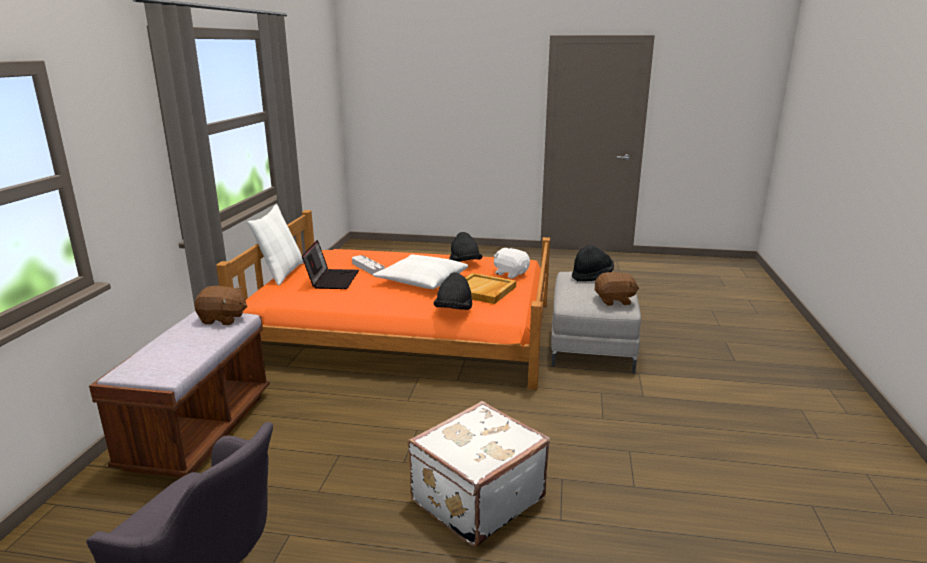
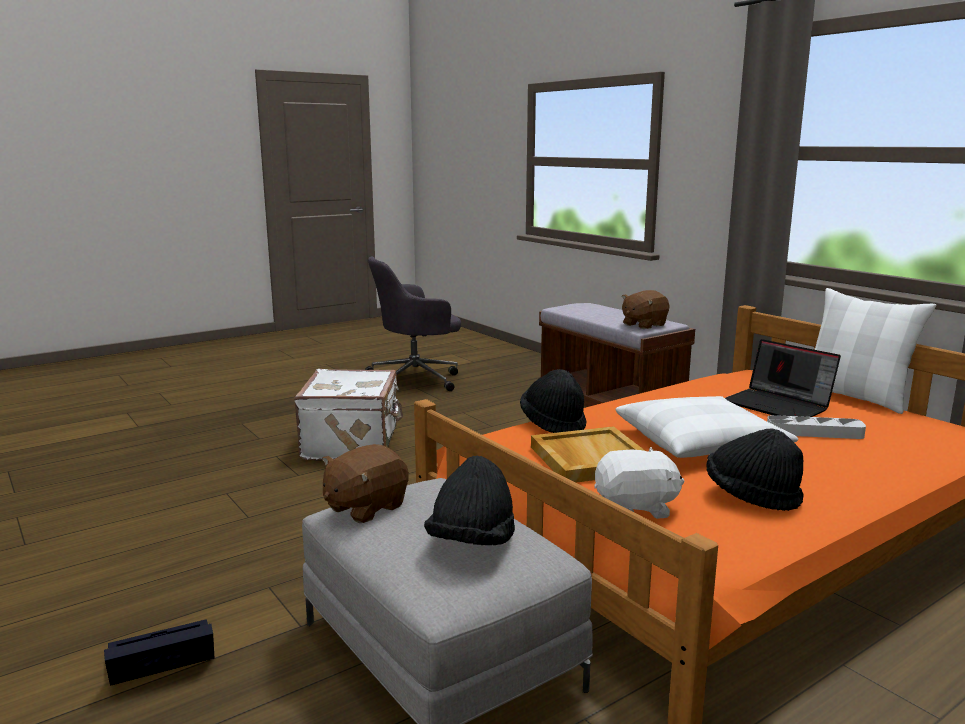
camera: 135 degrees right, 5 degrees down
none -> black storage box [104,619,214,686]

